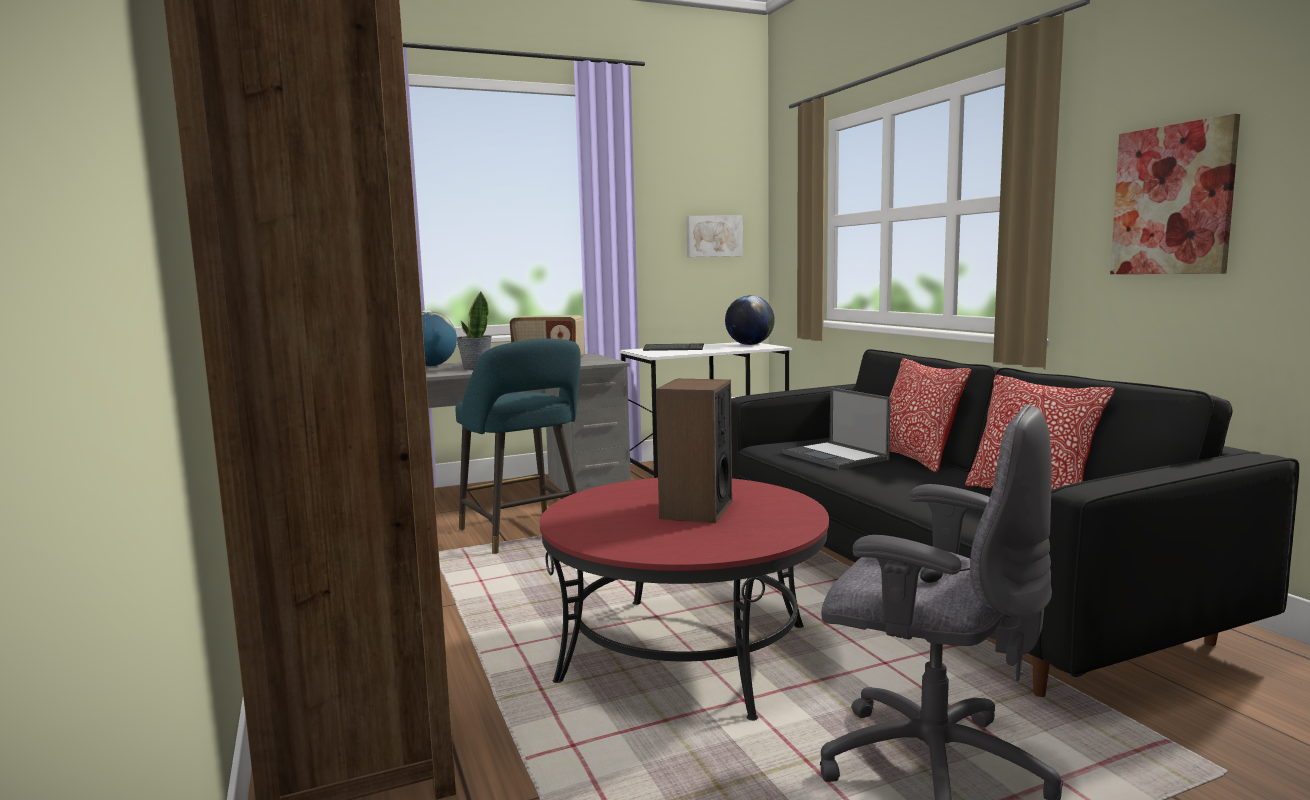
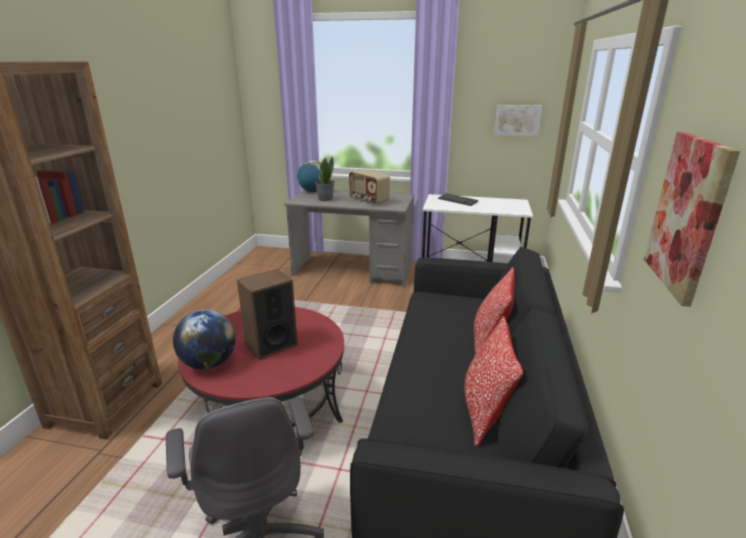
camera: 35 degrees right, 15 degrees up
turquoise stool [456,339,581,554] -> none
globe [725,295,775,345] -> globe moved to [173,309,236,369]
laptop [782,387,891,470] -> none

